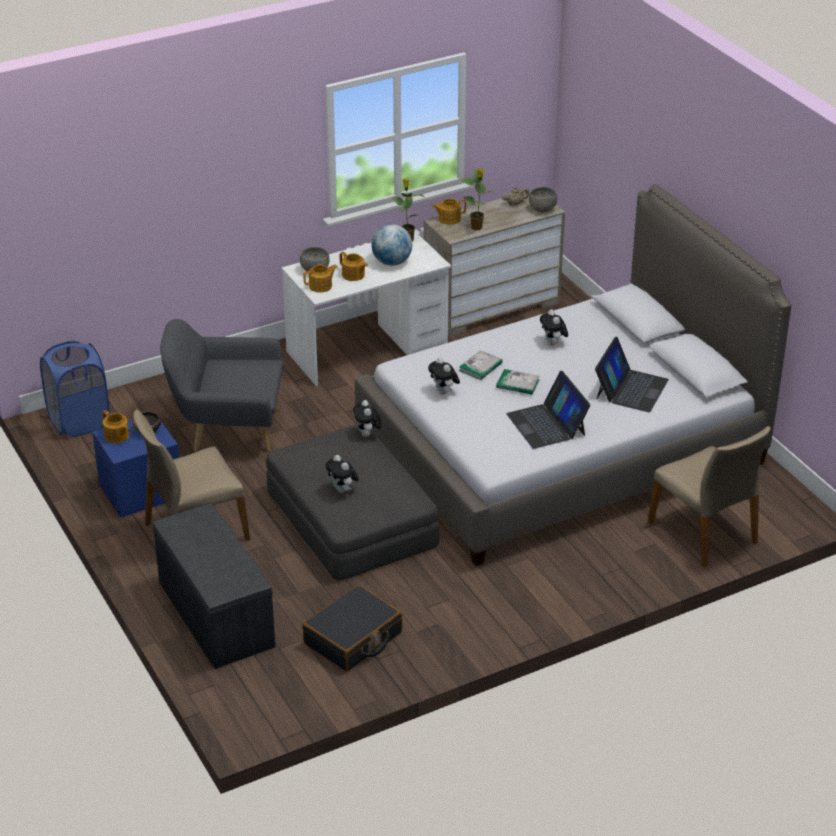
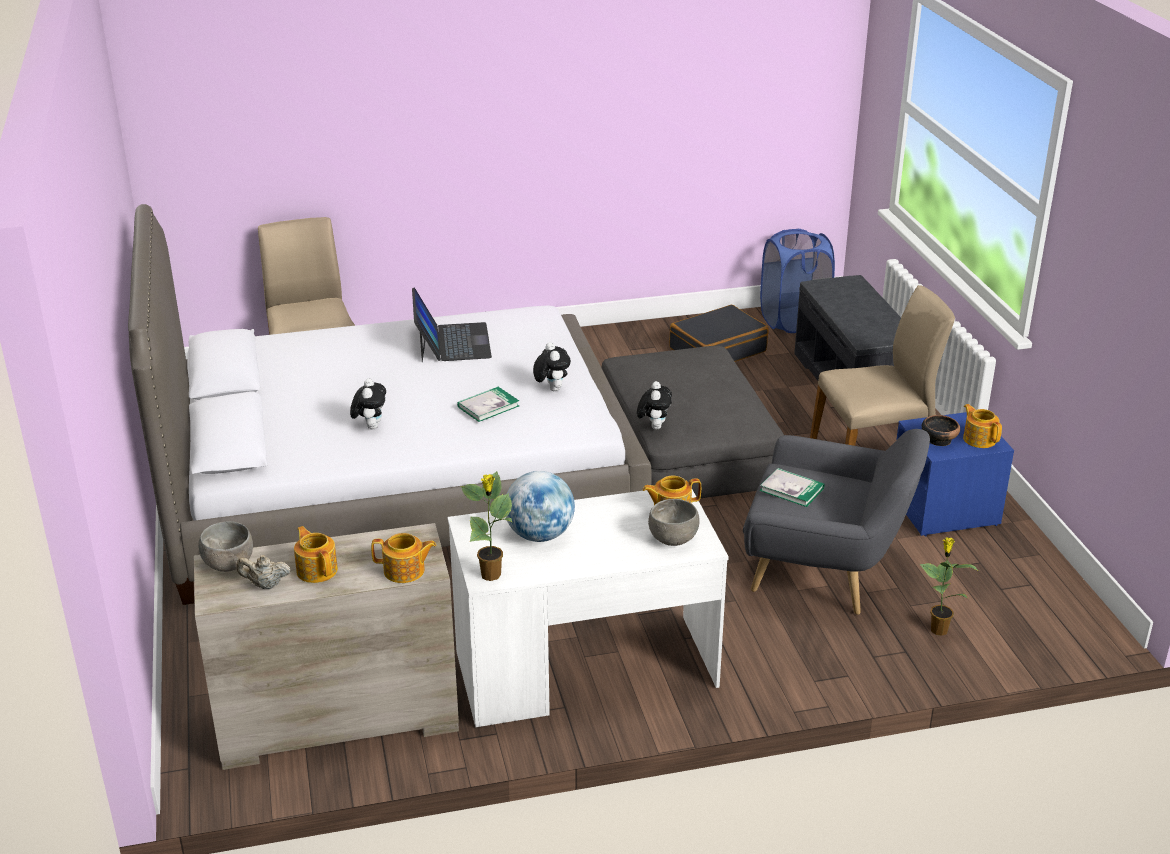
camera: 165 degrees left, 5 degrees down
blue laundry basket [40,341,110,437] -> blue laundry basket moved to [760,229,835,333]
plush toy [325,455,359,493] -> none
teapot [339,252,368,281] -> teapot moved to [294,526,338,583]
potted plant [460,168,495,230] -> potted plant moved to [920,537,979,636]
book [496,369,540,395] -> book moved to [760,468,825,507]
laptop [595,337,669,412] -> none

